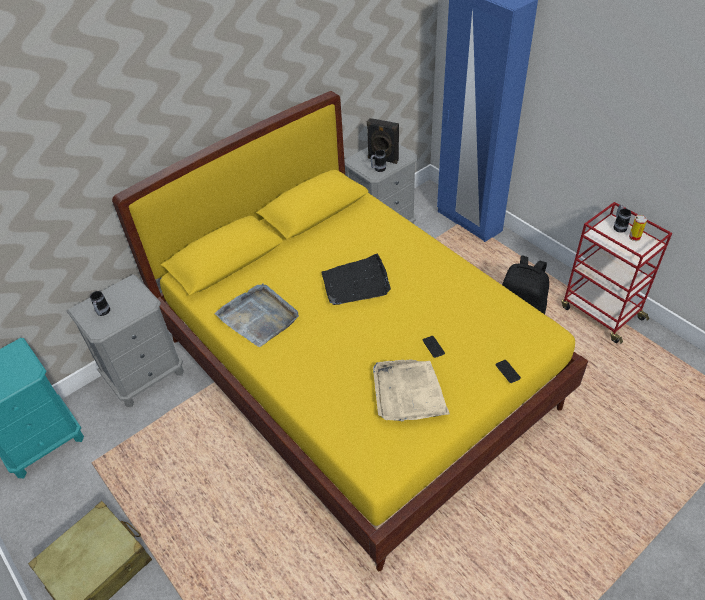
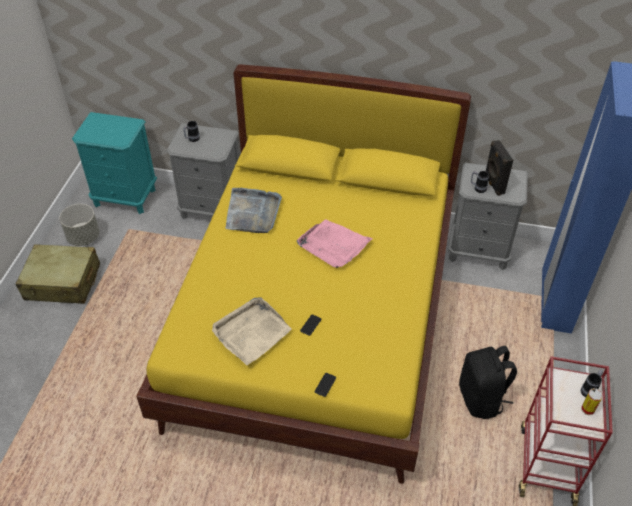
camera: 50 degrees right, 0 degrees up
black tray [321,253,391,305] -> pink tray [297,219,373,268]
none -> grey planter [59,204,100,246]

